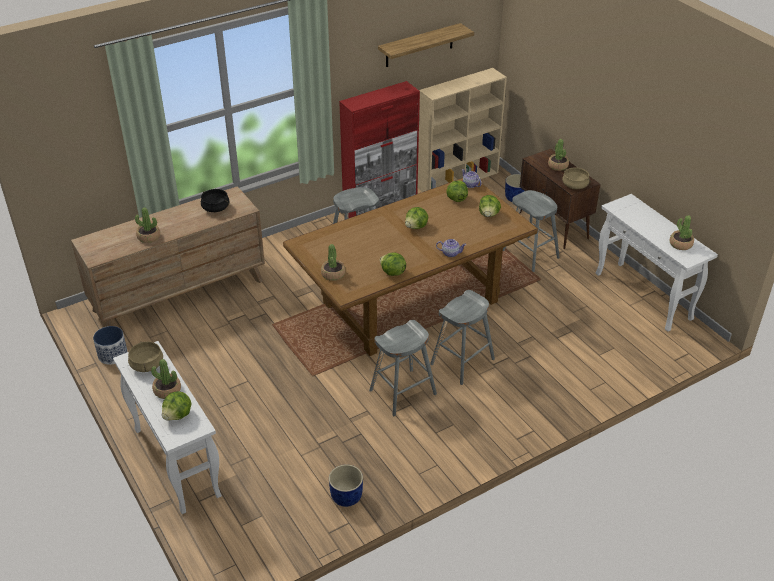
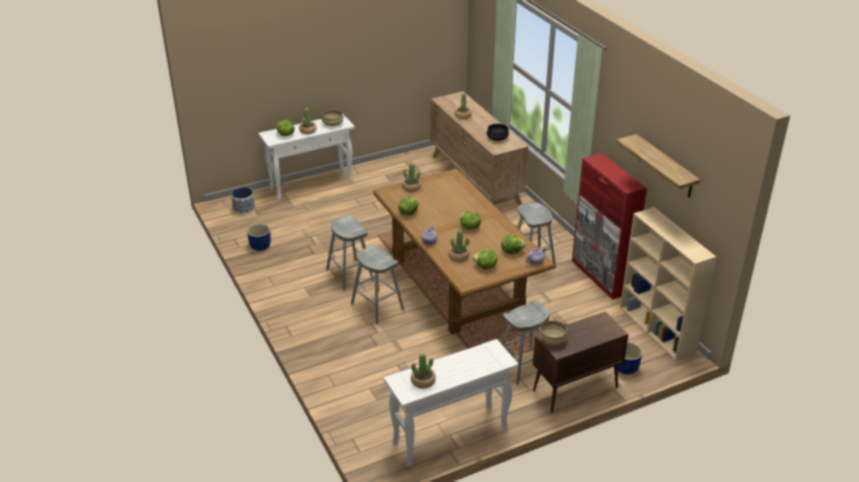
camera: 95 degrees right, 5 degrees down
planter [93,326,128,365] -> planter moved to [231,187,255,215]
potted plant [548,139,569,171] -> potted plant moved to [448,230,469,262]

